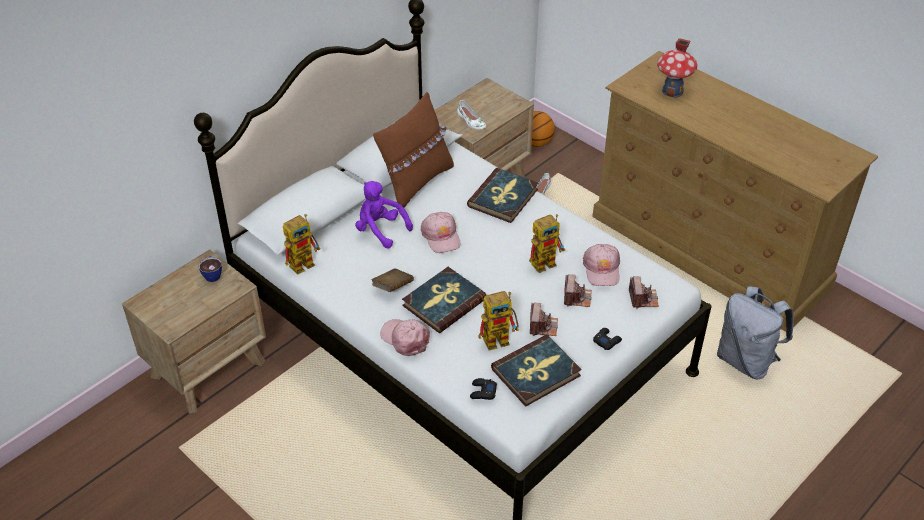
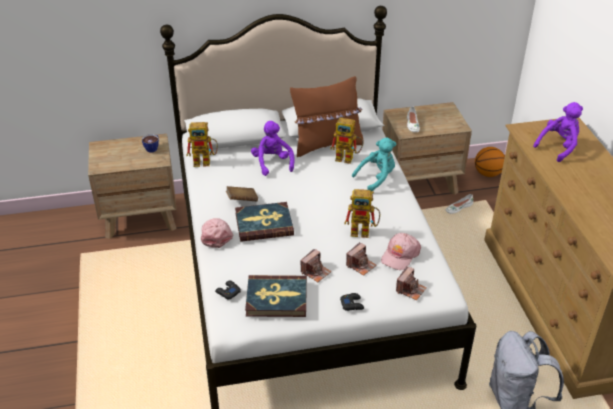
camera: 35 degrees right, 5 degrees down
pink cap [420,212,461,253] -> none
book [467,168,538,223] -> turquoise plush toy [352,137,397,192]
toy robot [478,291,519,351] -> toy robot moved to [330,118,363,164]
toy house [657,38,698,98] -> purple plush toy [533,102,583,162]

